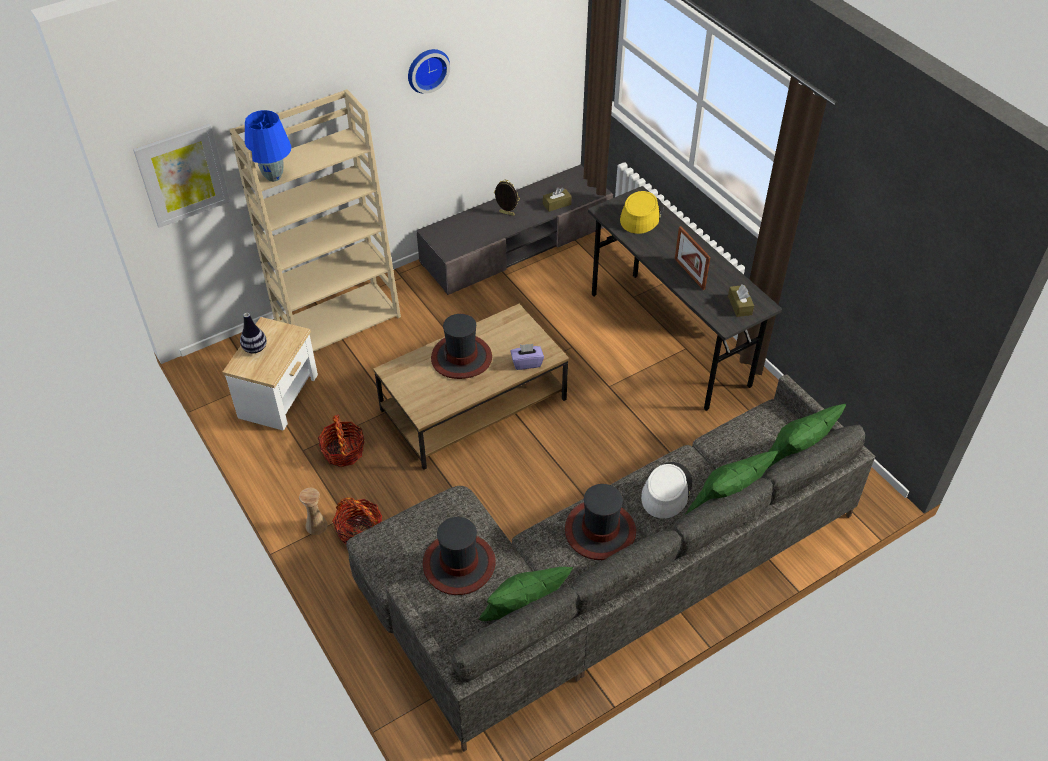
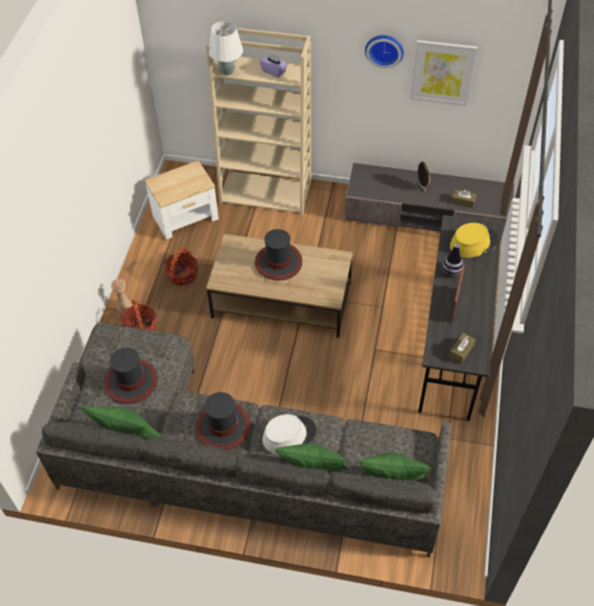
camera: 45 degrees right, 5 degrees up
picture [133,124,230,228] -> picture moved to [410,40,477,106]
vase [240,313,267,353] -> vase moved to [442,244,464,276]
blue table lamp [245,110,291,182] -> white table lamp [209,21,243,75]
purple tissue box [511,344,544,370] -> purple tissue box moved to [260,53,288,78]

